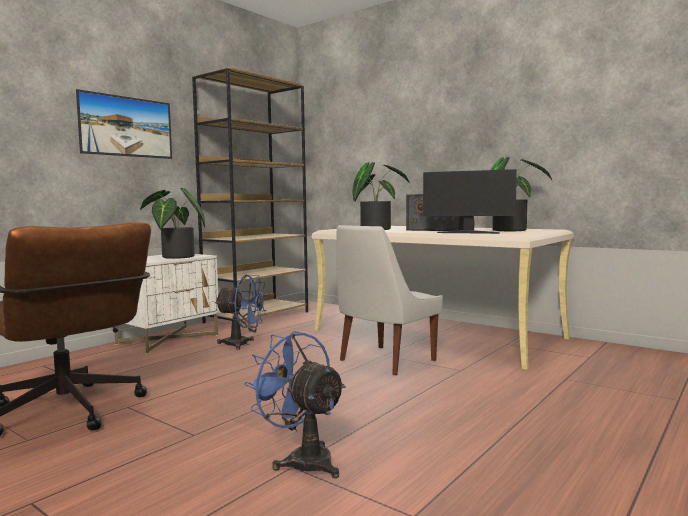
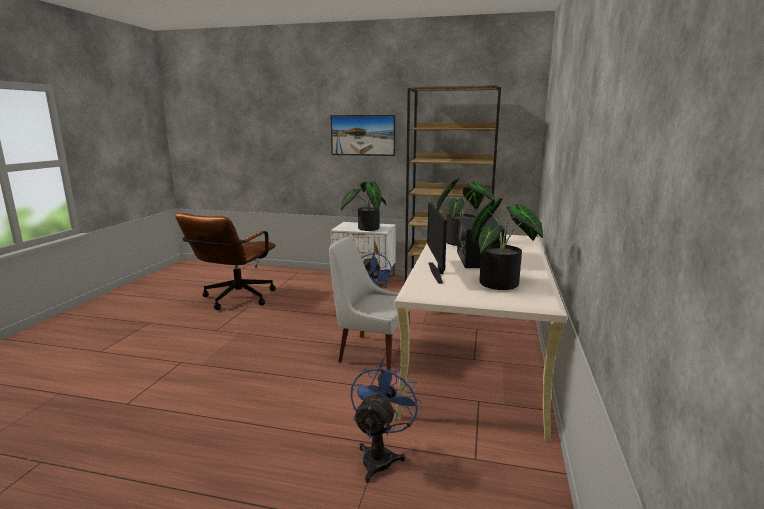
camera: 65 degrees right, 10 degrees up
blue fan [244,331,346,478] -> blue fan moved to [350,362,421,483]

